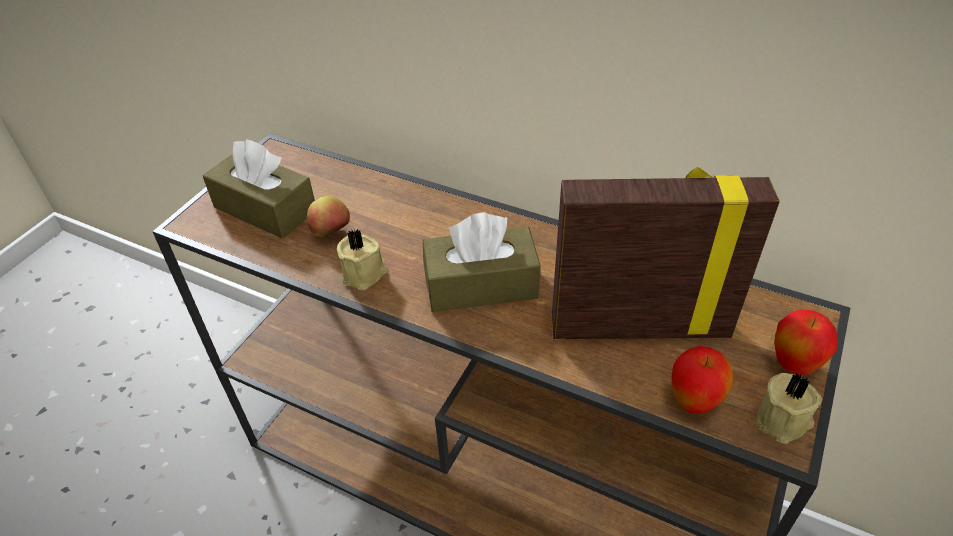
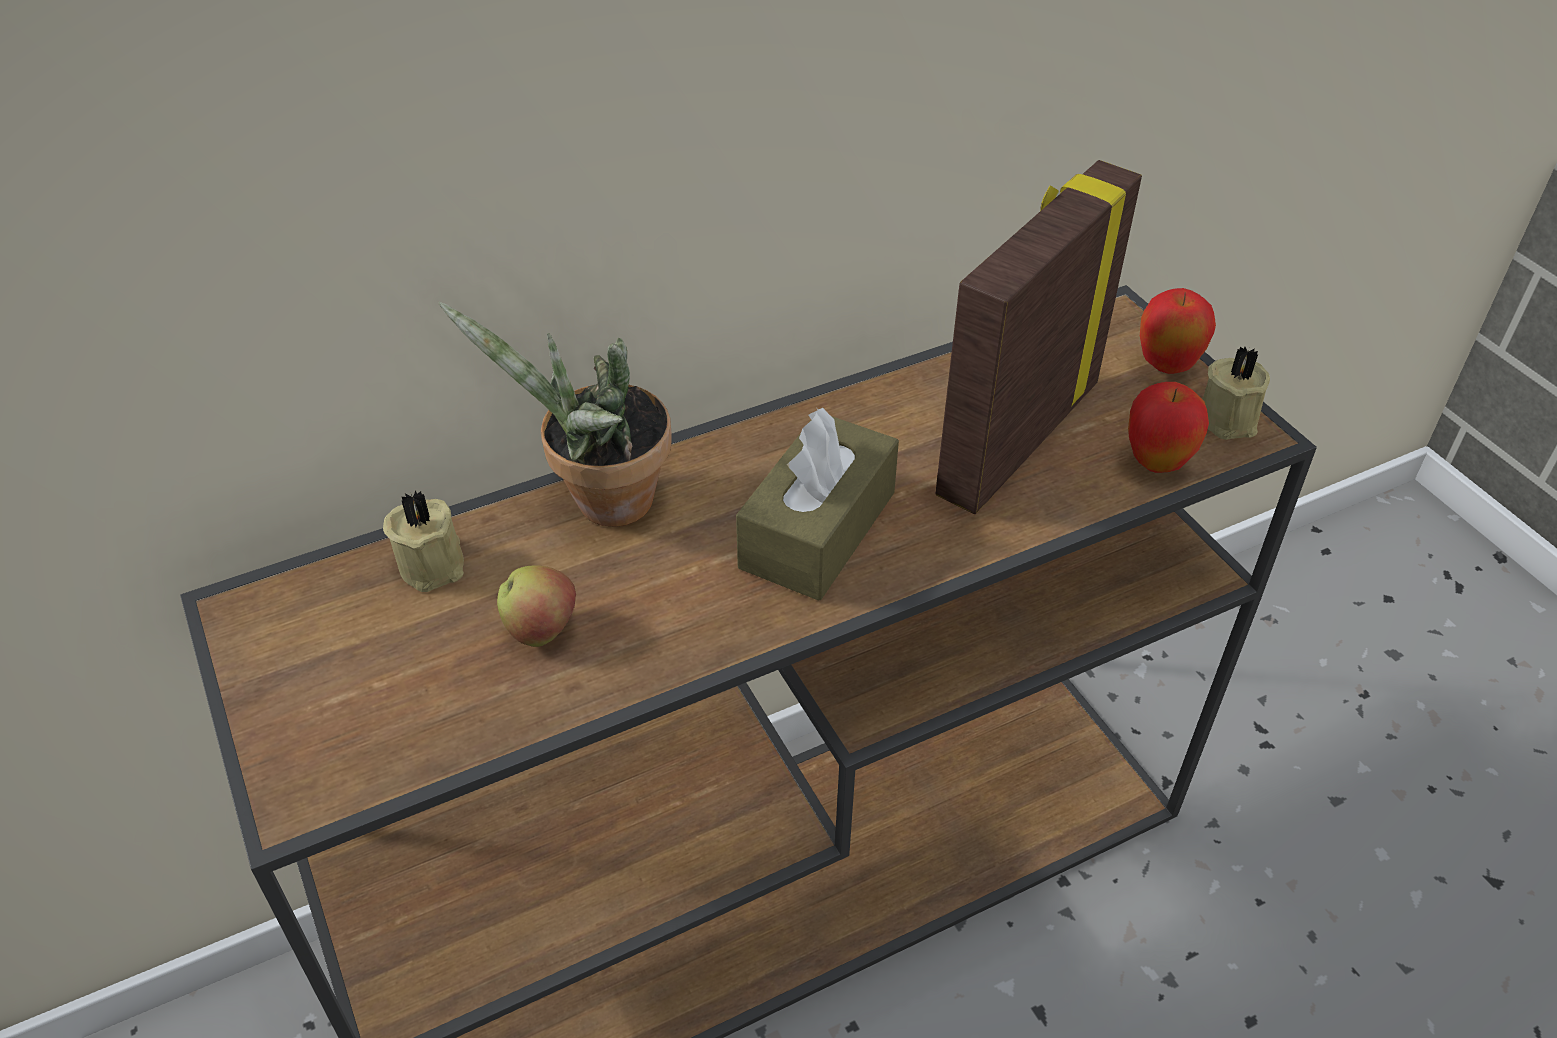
camera: 55 degrees left, 0 degrees up
brown tissue box [203,139,315,239] -> none
beige candle [337,229,387,290] -> beige candle moved to [383,490,464,592]
none -> potted plant [439,302,672,527]

